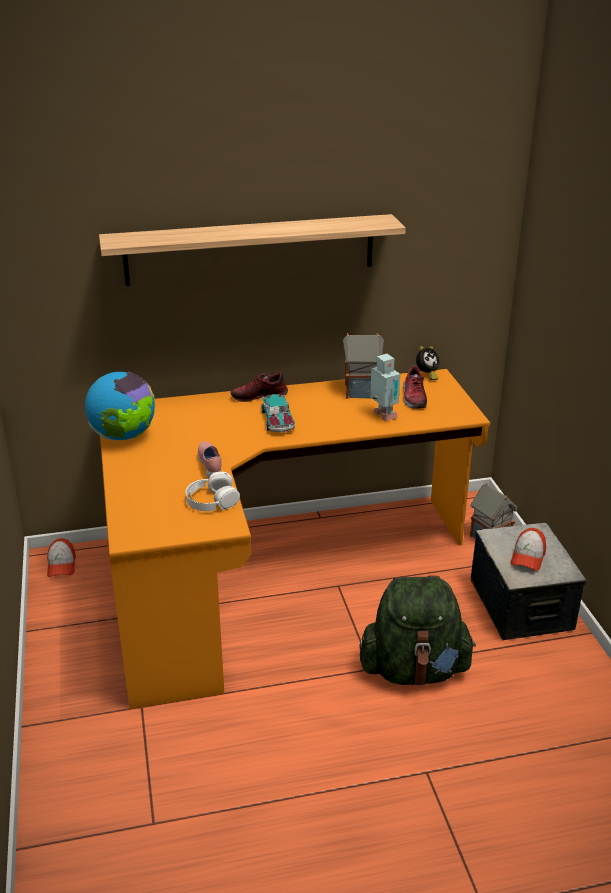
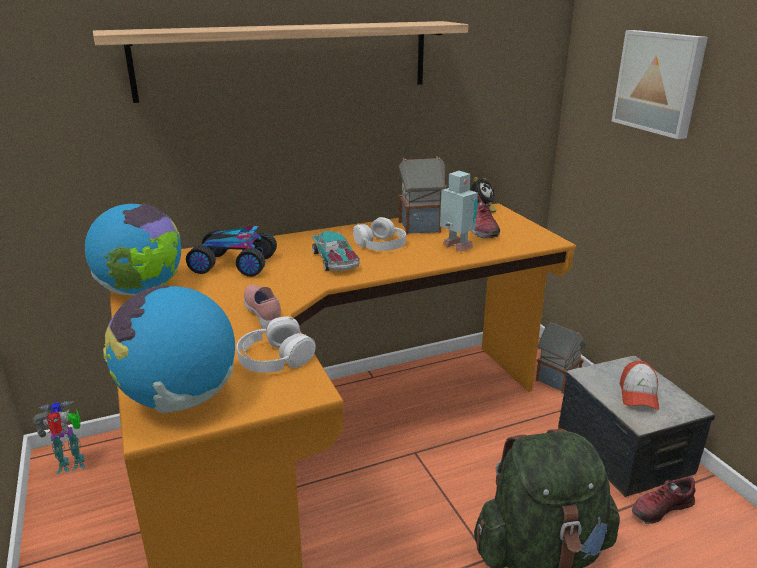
camera: 10 degrees left, 5 degrees down
cap [47,538,76,577] -> toy robot [33,401,86,474]
shoe [230,372,288,402] -> shoe moved to [632,476,696,524]
none -> globe [103,285,235,413]
none -> toy car [186,225,277,277]
none -> white headphones [353,217,406,251]
none -> picture [612,30,708,139]

